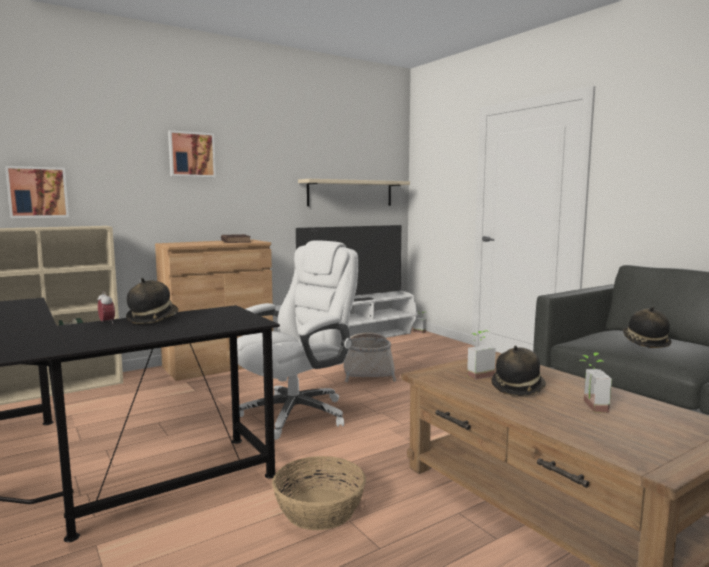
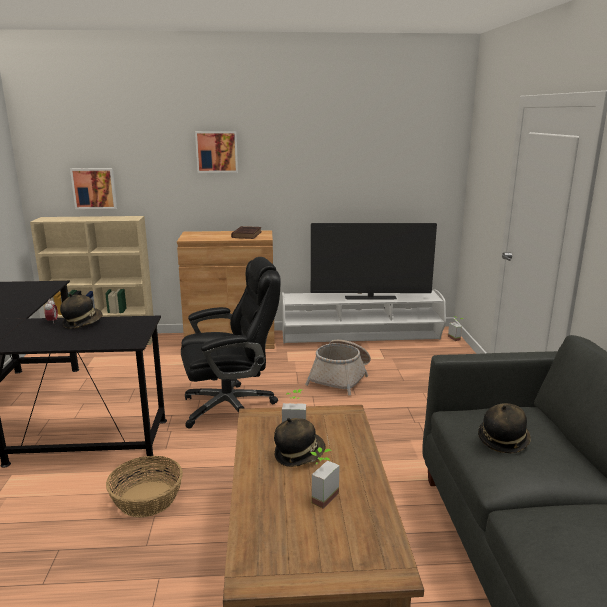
camera: 30 degrees right, 10 degrees up
white office chair [237,240,358,440] -> black office chair [181,257,281,428]
beige shelf [298,179,410,206] -> none

